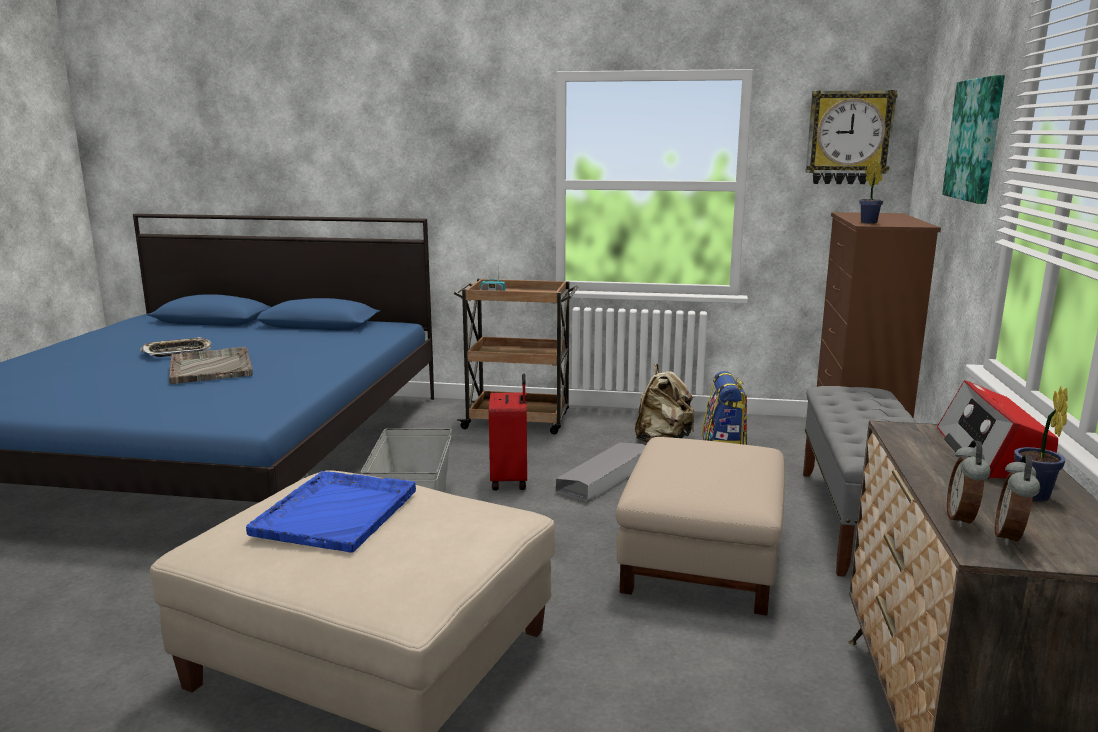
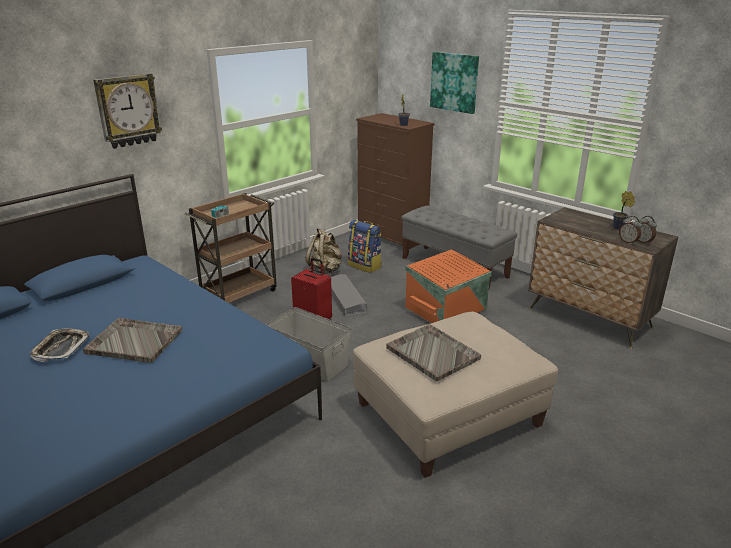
camera: 55 degrees left, 10 degrees up
blue tray [246,471,416,552] -> grey tray [386,324,481,381]
beige ottoman [616,437,785,615] -> orange storage box [405,249,492,323]
wall clock [805,90,898,185] -> wall clock moved to [93,73,162,149]
radio [937,380,1058,478] -> none

